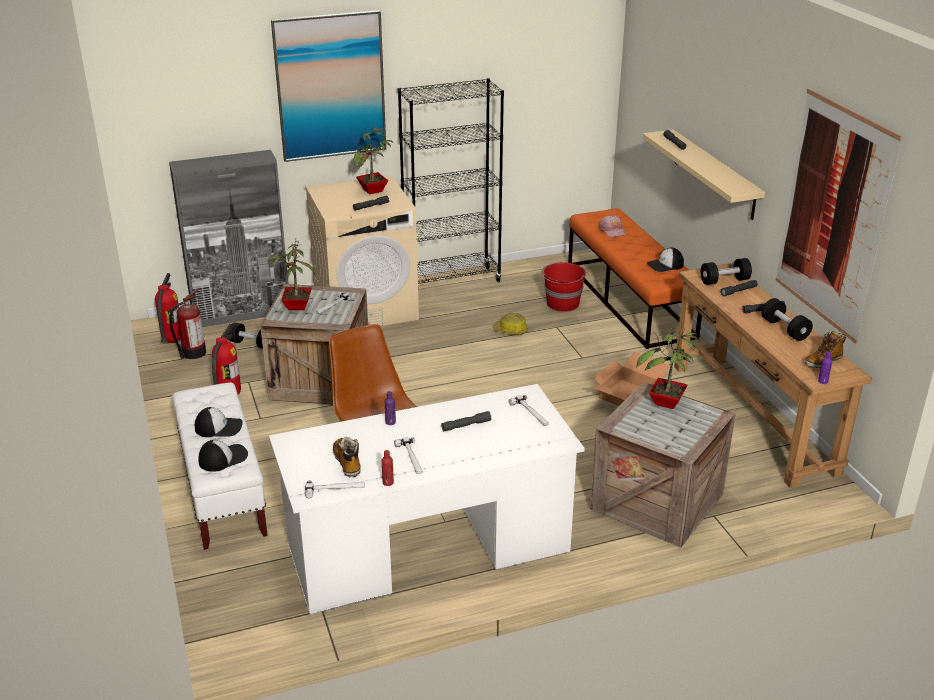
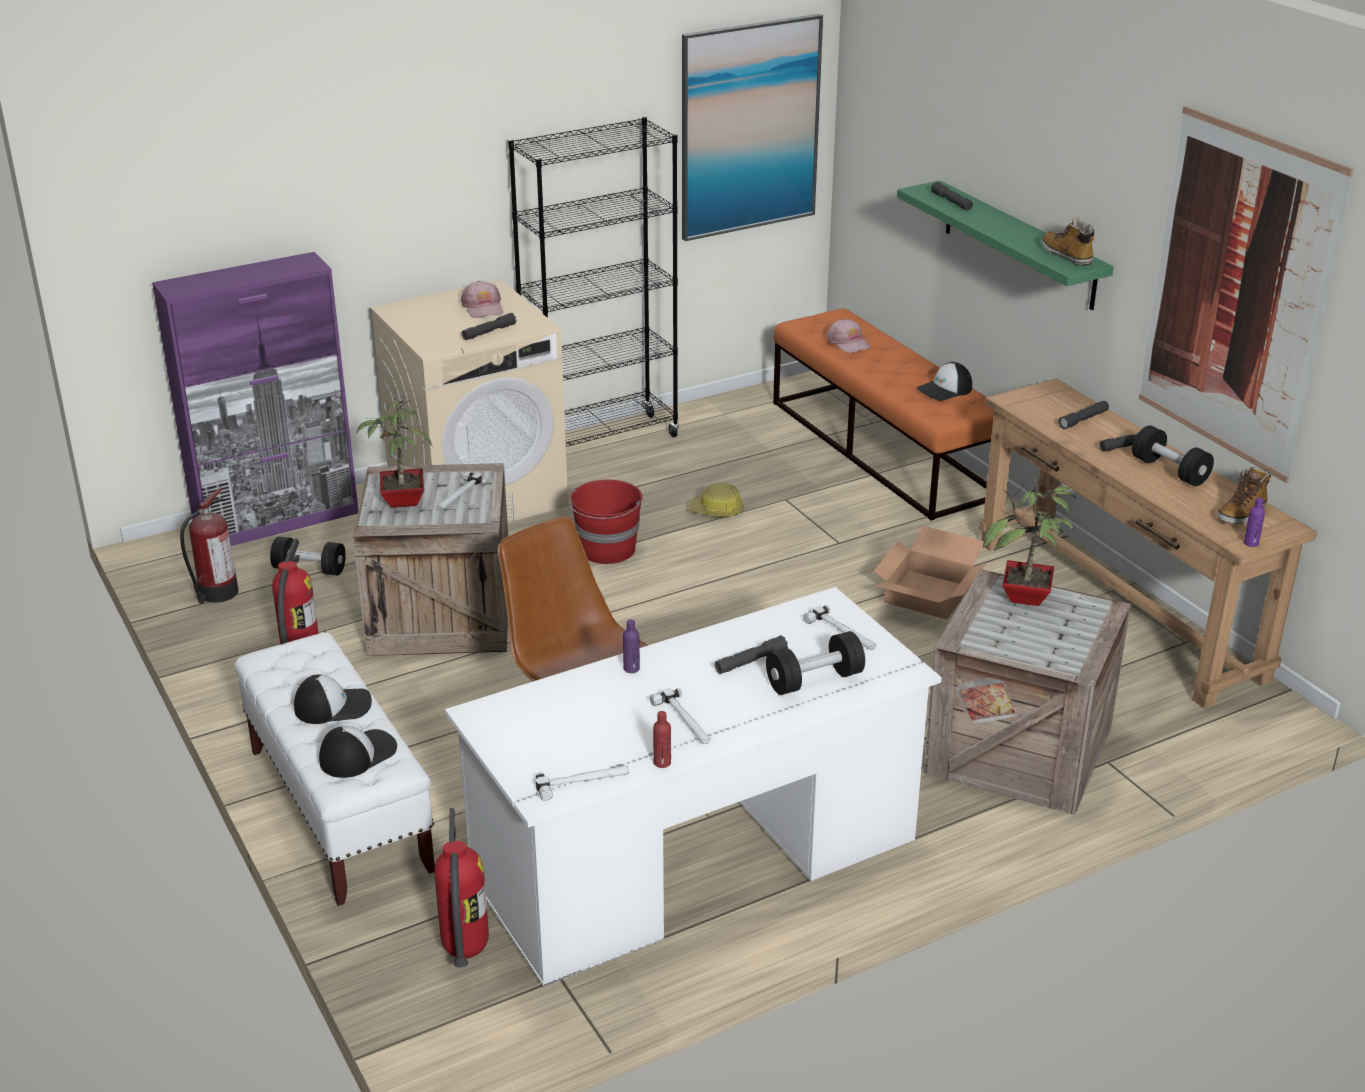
camera: 10 degrees left, 0 degrees up
fire extinguisher [155,273,180,343] -> fire extinguisher moved to [434,808,489,968]
grey cabinet [169,150,289,327] -> purple cabinet [152,252,358,546]
picture [271,10,386,162] -> picture moved to [682,14,823,241]
boot [333,437,361,477] -> boot moved to [1041,217,1094,266]
potted plant [353,125,395,194] -> pink cap [461,280,503,318]
red bucket [542,262,586,312] -> red bucket moved to [568,480,643,564]
beige shelf [642,129,765,220] -> green shelf [897,181,1114,310]
black dumbbell [701,258,752,285] -> black dumbbell moved to [766,631,865,695]

